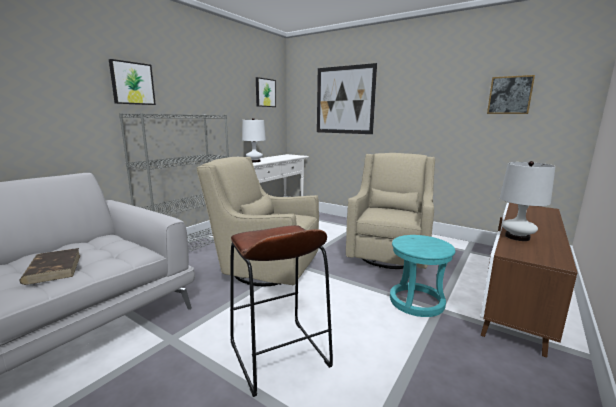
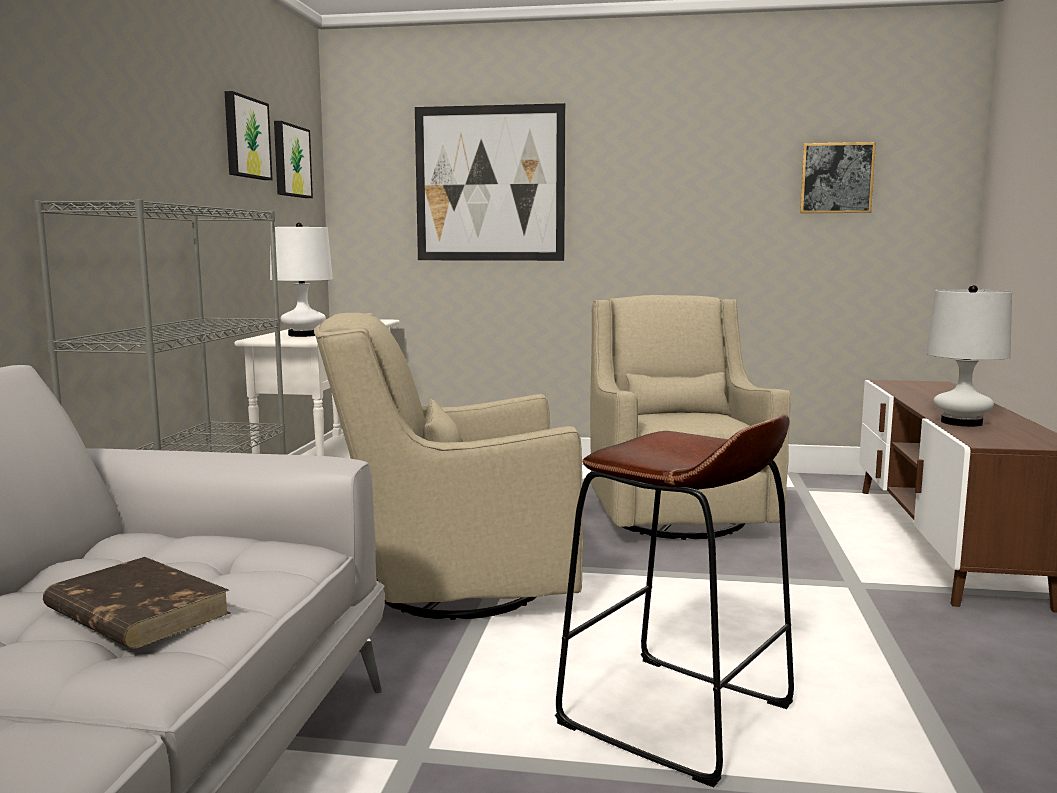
camera: 25 degrees left, 5 degrees down
picture [109,59,156,105] -> picture moved to [225,91,273,180]
turquoise stool [390,235,455,317] -> none

